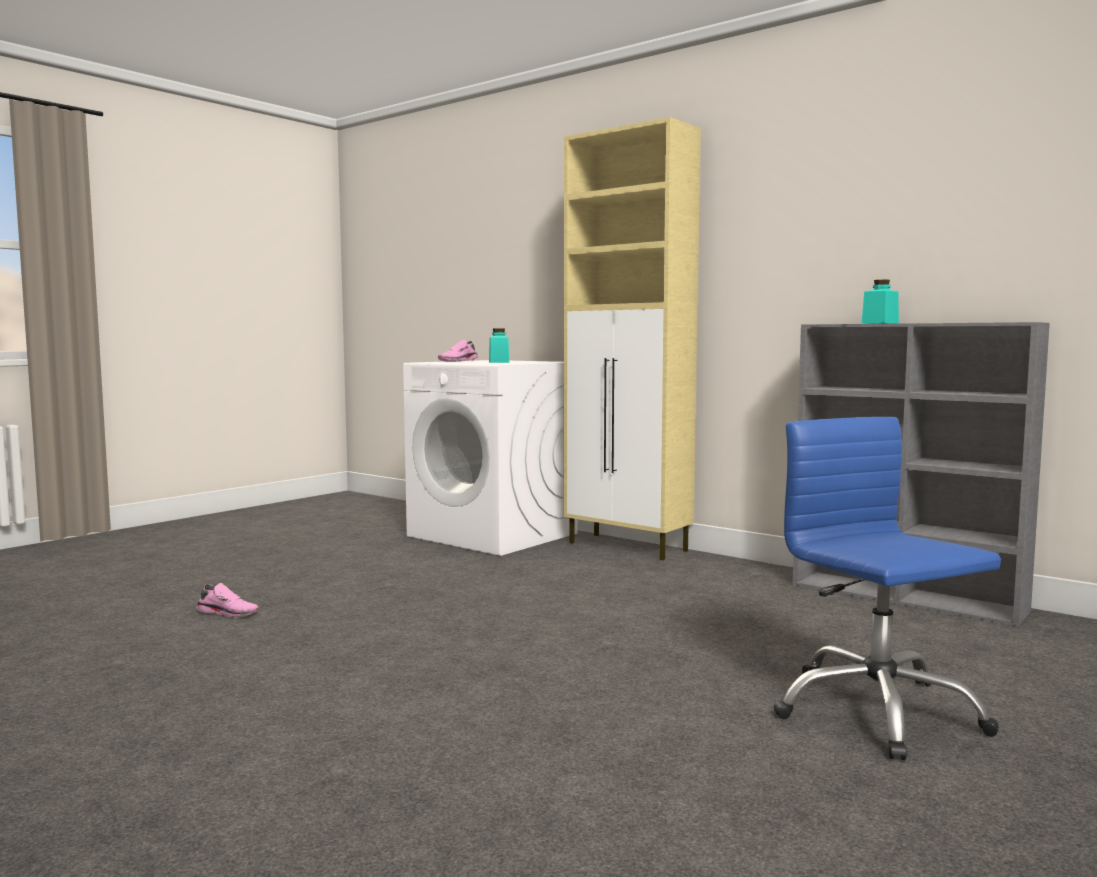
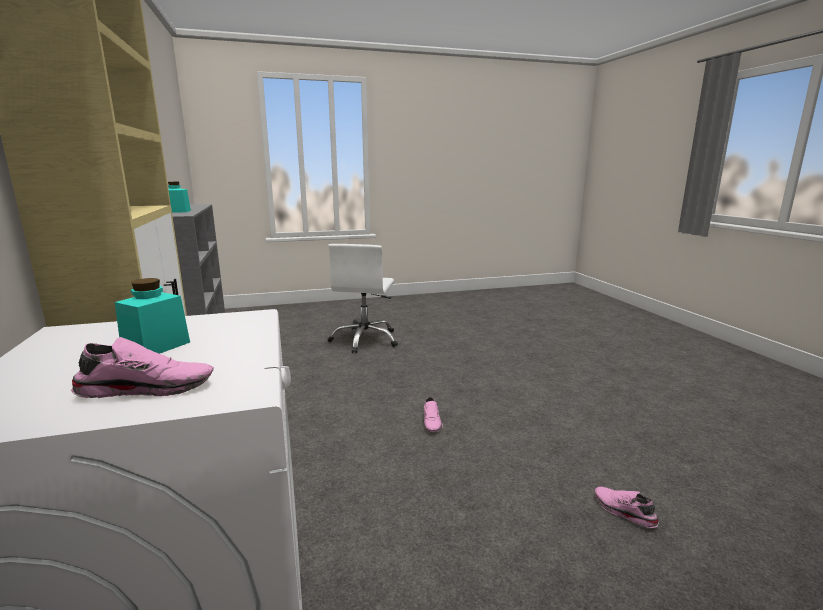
camera: 145 degrees left, 10 degrees up
blue office chair [773,417,1001,760] -> white office chair [328,244,398,353]
none -> pink shoe [424,397,443,432]

